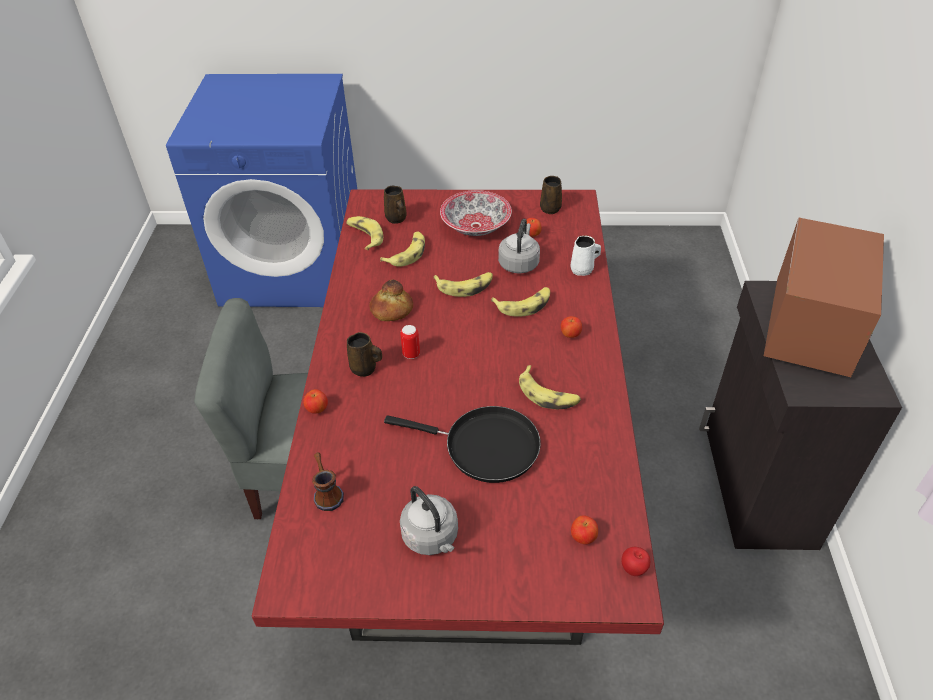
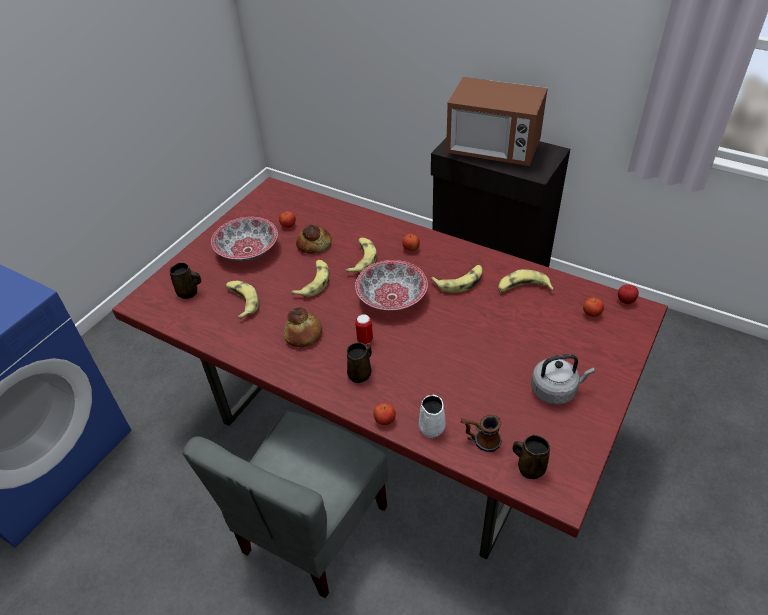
camera: 60 degrees left, 0 degrees up
banana [346,216,383,250] -> banana moved to [498,269,554,293]
black frying pan [384,406,541,483] -> none
grey kettle [498,219,540,273] -> bread [296,224,332,254]
brown mug [540,176,562,214] -> brown mug moved to [512,435,550,479]
white mug [571,235,601,276] -> white mug moved to [419,395,446,438]
microwave [764,217,884,377] -> microwave turned 150 degrees clockwise [446,77,548,166]
none -> bowl [355,260,428,311]

